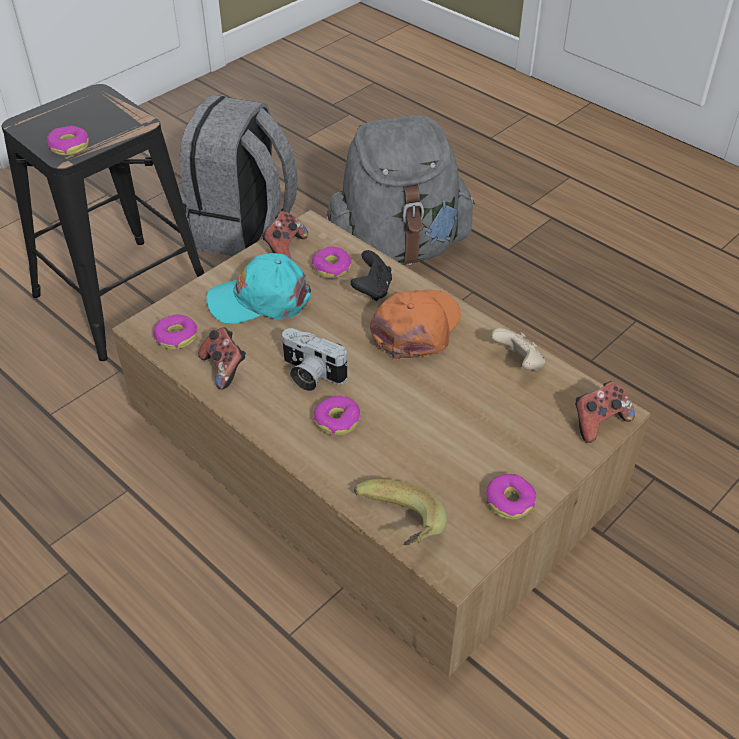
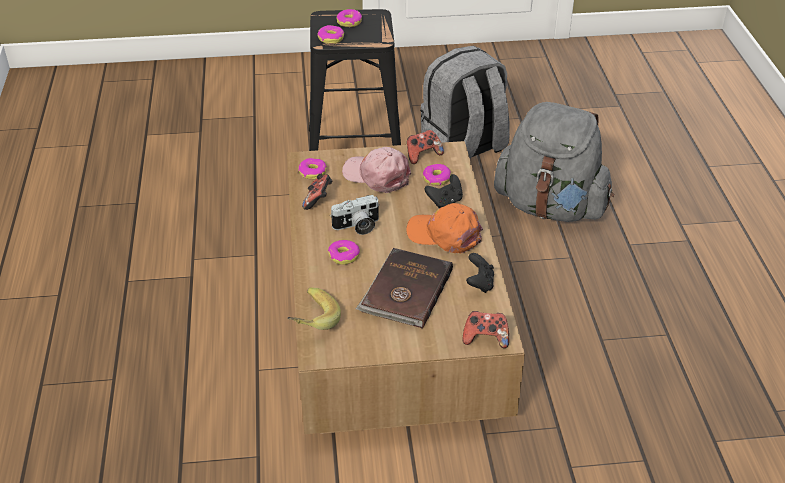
camera: 40 degrees right, 5 degrees down
turquoise cap [206,253,311,324] -> pink cap [342,147,411,193]
camera [282,328,348,391] -> camera turned 90 degrees counterclockwise [331,195,380,235]
orange cap [370,289,461,359] -> orange cap turned 135 degrees counterclockwise [406,203,483,254]
donut [486,474,536,519] -> donut moved to [337,9,362,27]
beige game controller [491,328,545,370] -> black game controller [466,253,494,293]
none -> brown book [356,248,453,329]

